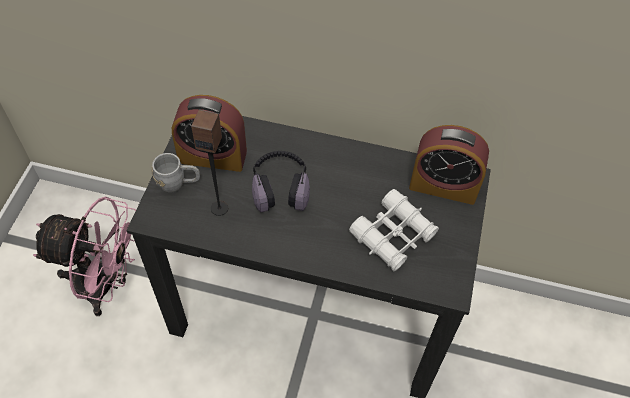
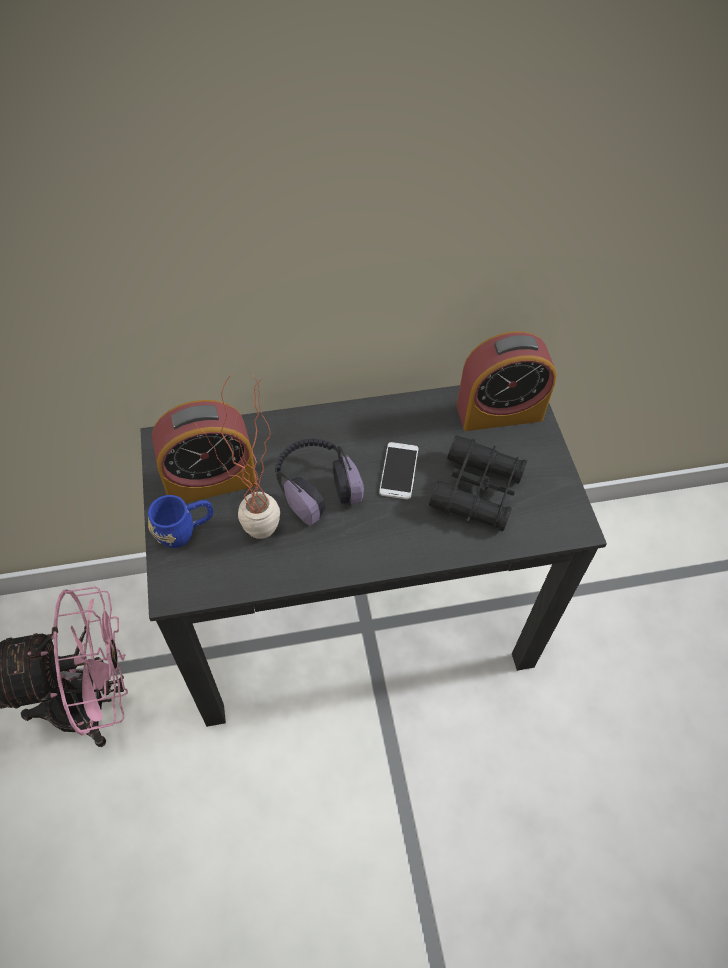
camera: 25 degrees left, 0 degrees up
grey mug [152,153,200,193] -> blue mug [148,495,214,548]
speaker [191,109,228,216] -> potted plant [196,372,280,539]
white binoculars [349,189,439,271] -> black binoculars [429,436,527,531]
none -> phone [379,442,419,499]

